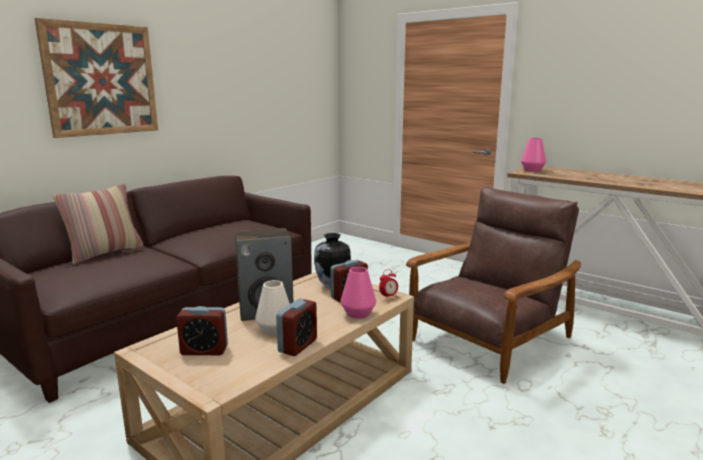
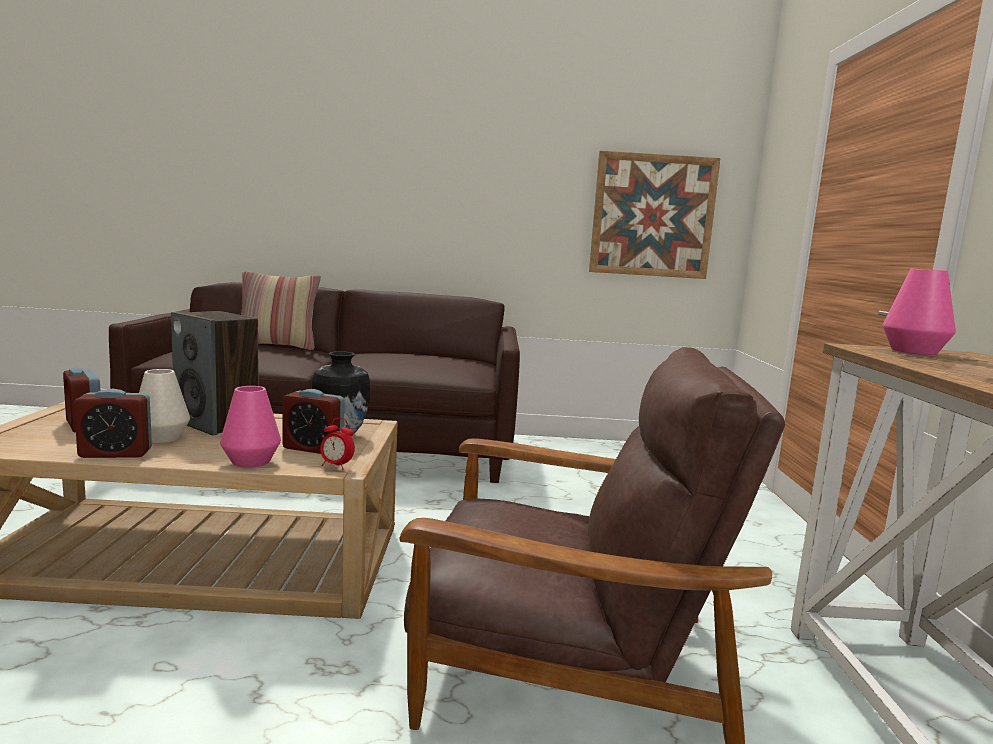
camera: 50 degrees right, 5 degrees down
picture [35,18,158,138] -> picture moved to [589,151,720,279]

